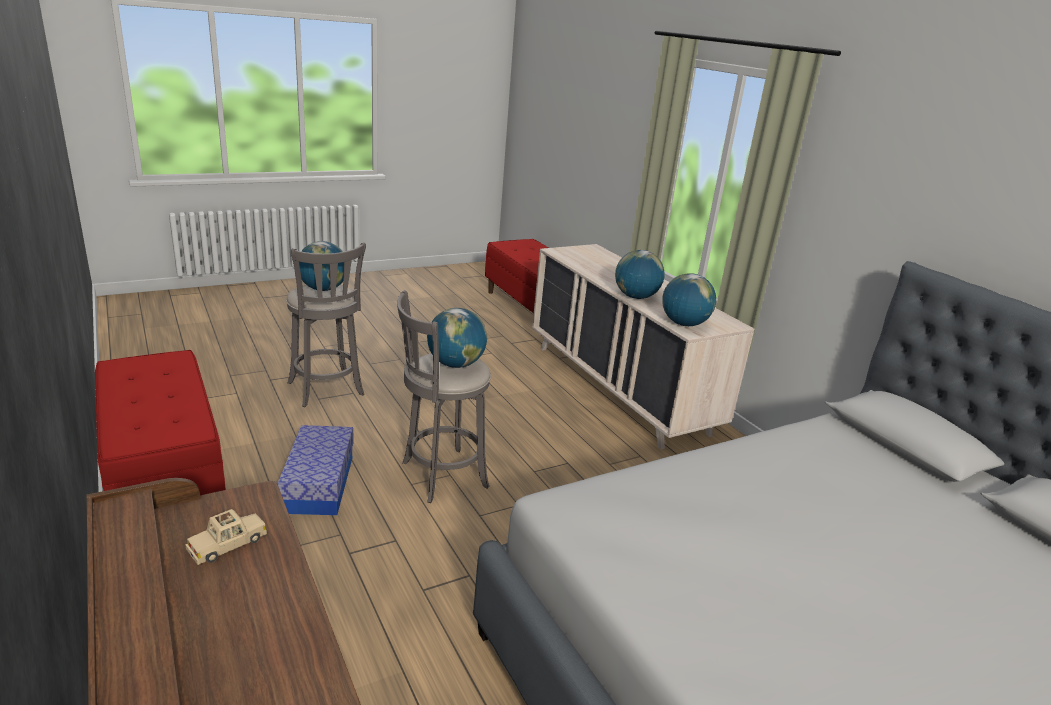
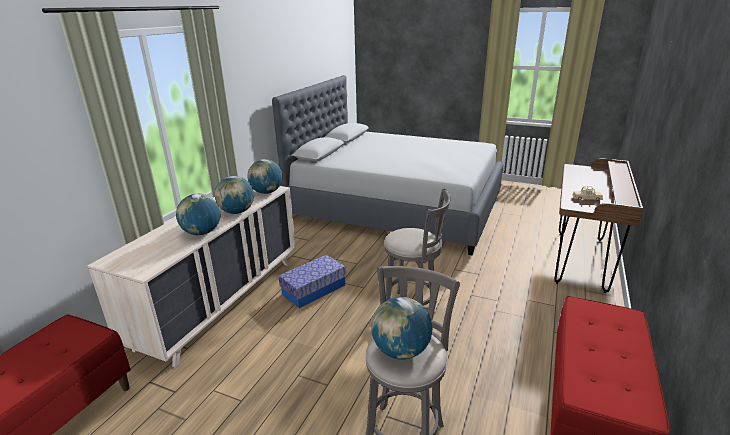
camera: 125 degrees left, 0 degrees up
storage box [278,425,354,515] -> storage box moved to [278,255,346,308]
globe [427,308,487,368] -> globe moved to [176,194,220,235]

